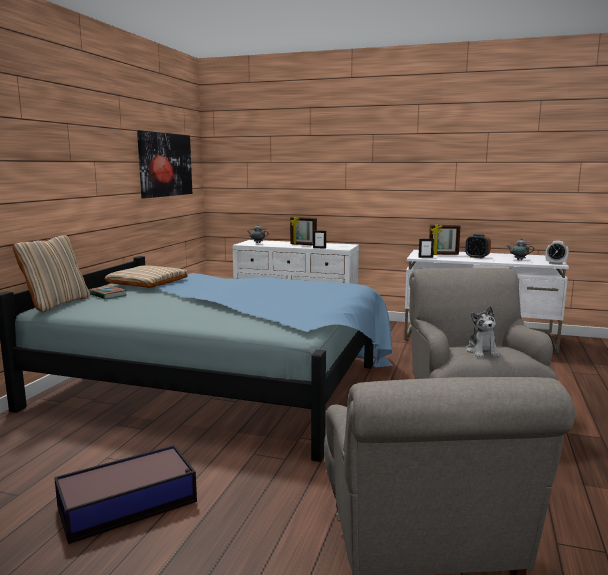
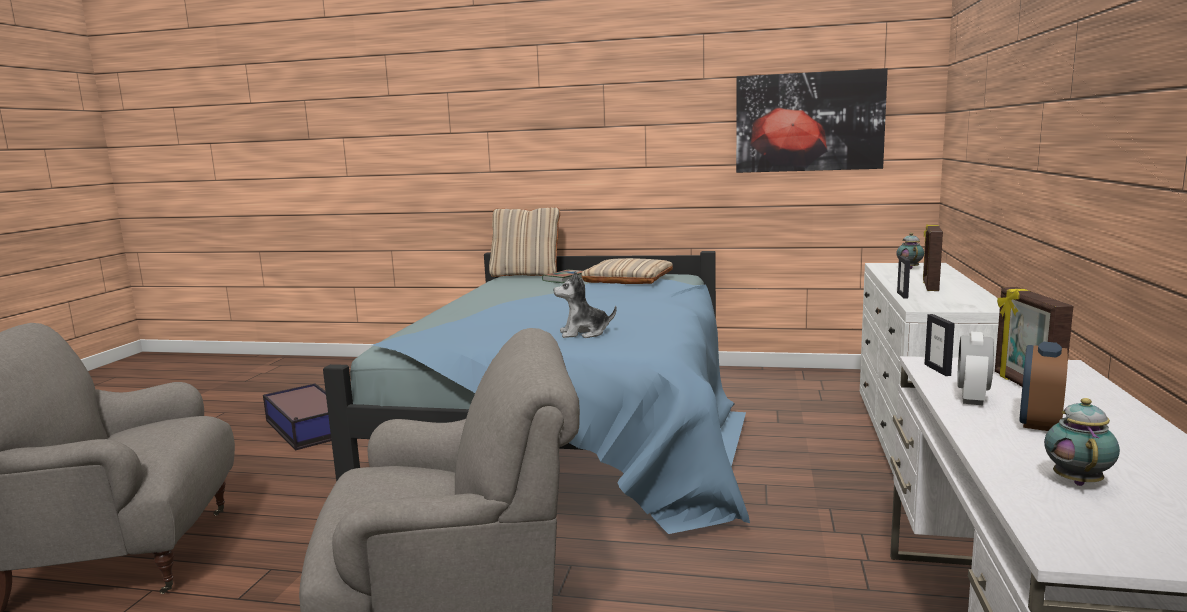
camera: 85 degrees right, 0 degrees up
plush toy [466,306,499,358] -> plush toy moved to [553,271,616,338]
alarm clock [546,241,569,265] -> alarm clock moved to [957,332,994,405]

